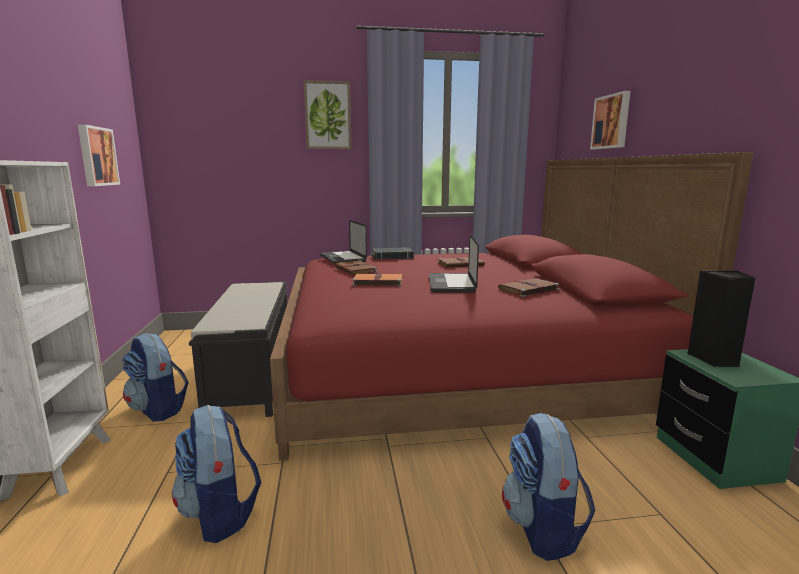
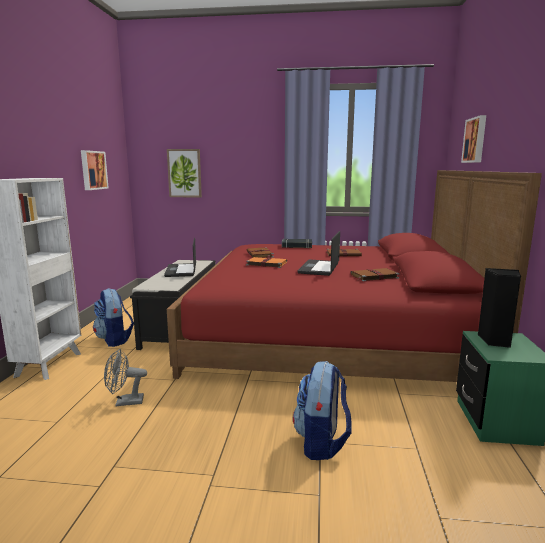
camera: 15 degrees right, 0 degrees up
backpack [172,405,261,543] -> grey fan [104,349,147,406]
picture [304,80,352,149] -> picture moved to [167,149,202,198]
laptop [320,220,367,264] -> laptop moved to [164,237,196,277]

